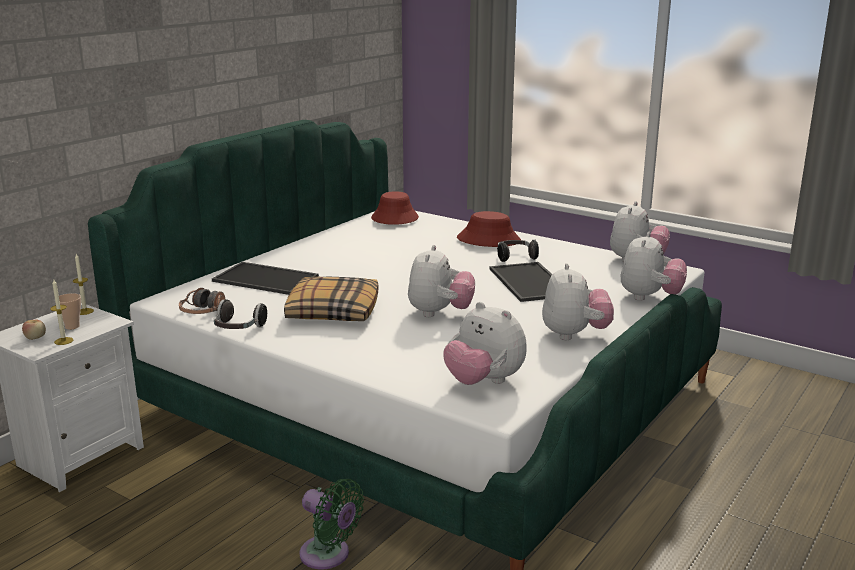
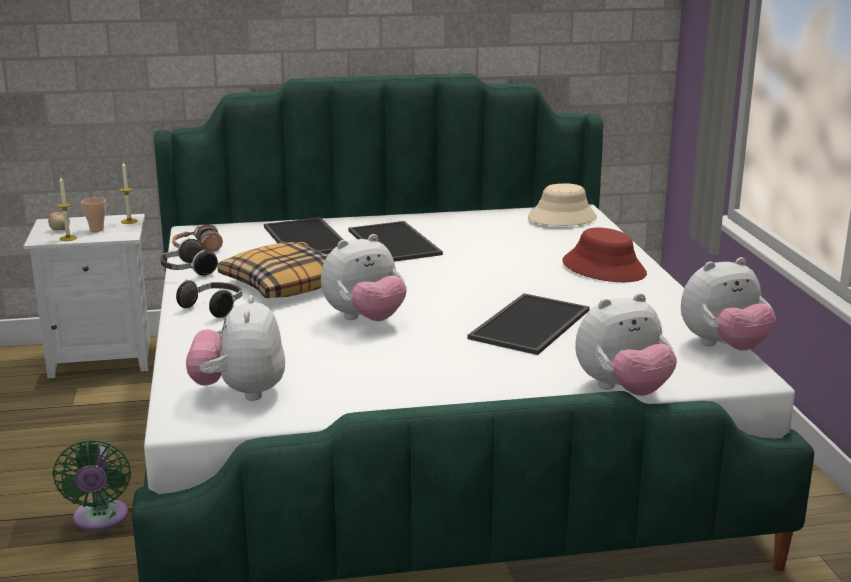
camera: 45 degrees right, 0 degrees up
red hat [371,191,419,225] -> beige hat [528,183,597,226]
headphones [497,240,539,262] -> headphones moved to [176,280,242,318]
plush toy [542,263,614,340] -> none
none -> tray [348,221,443,262]

